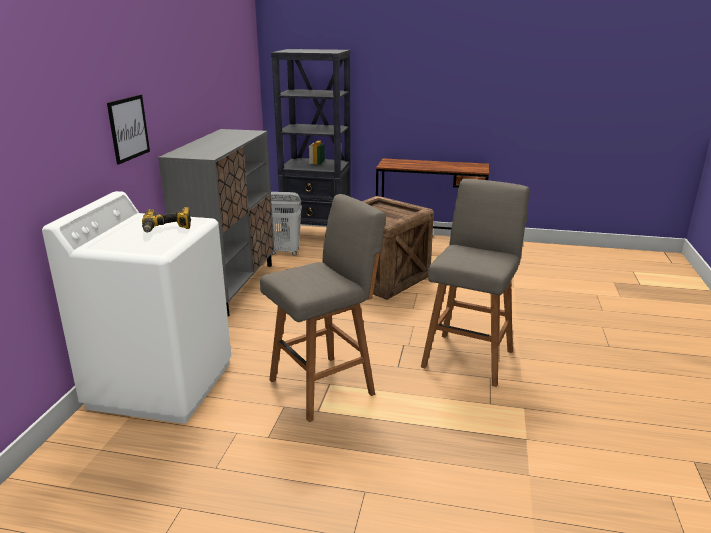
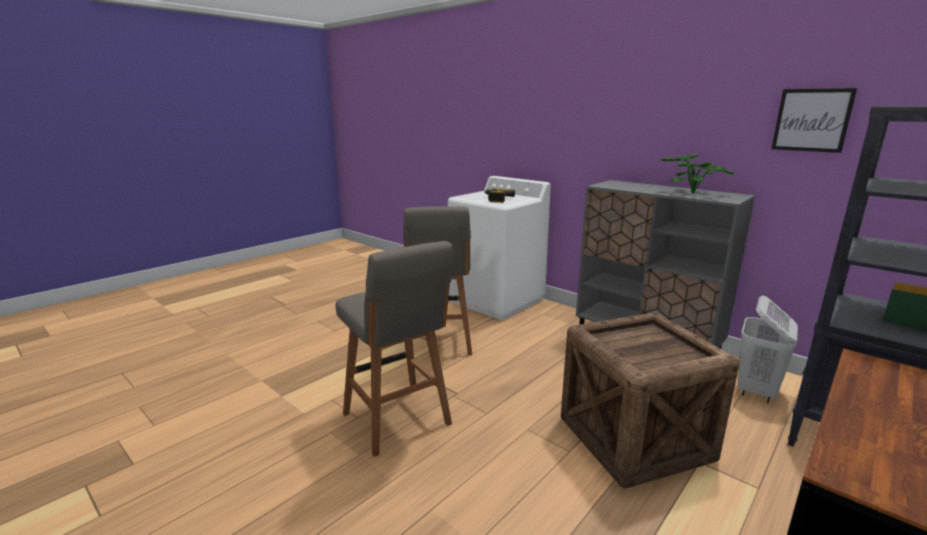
camera: 120 degrees right, 5 degrees down
picture [107,95,150,165] -> picture moved to [771,88,857,153]
none -> potted plant [660,154,735,194]

